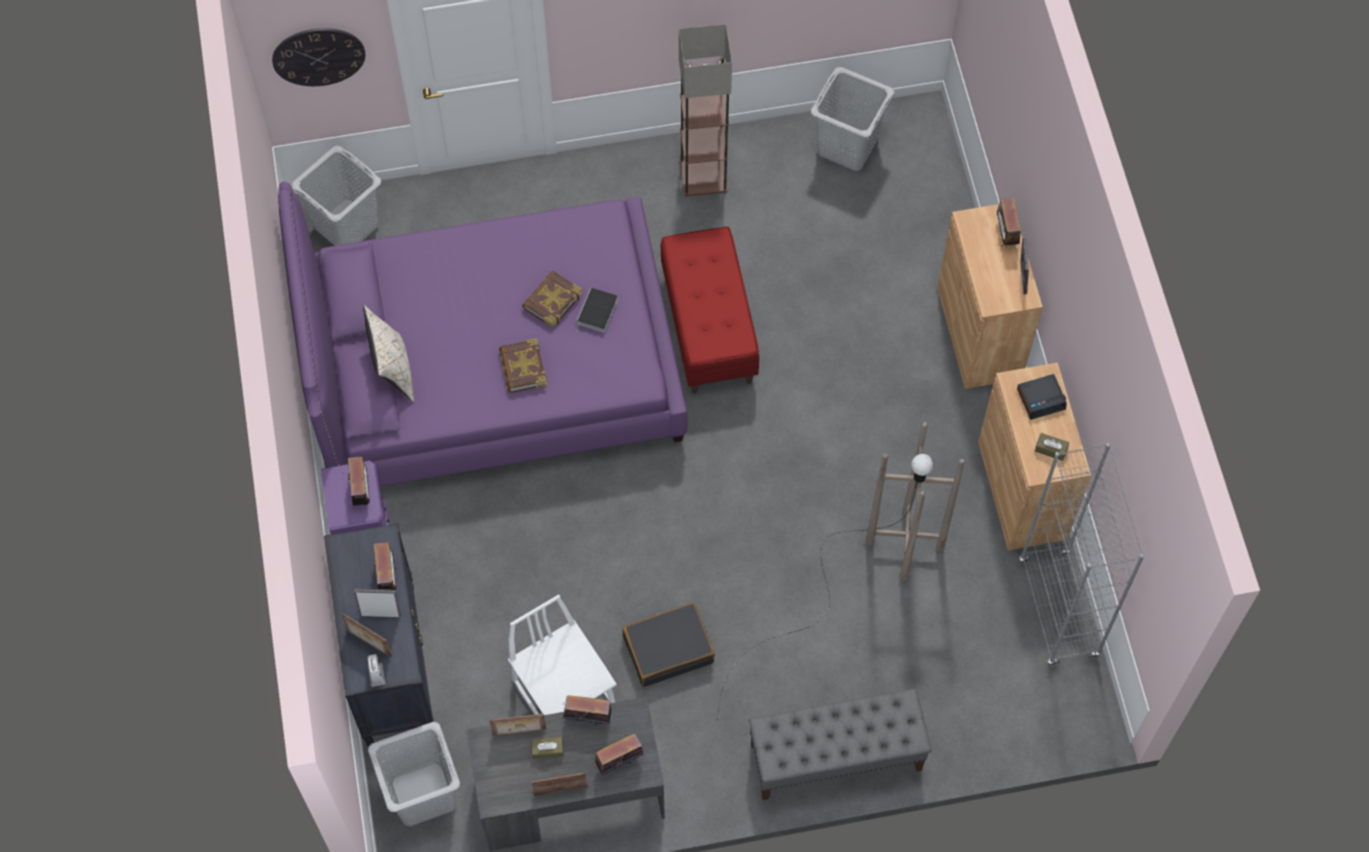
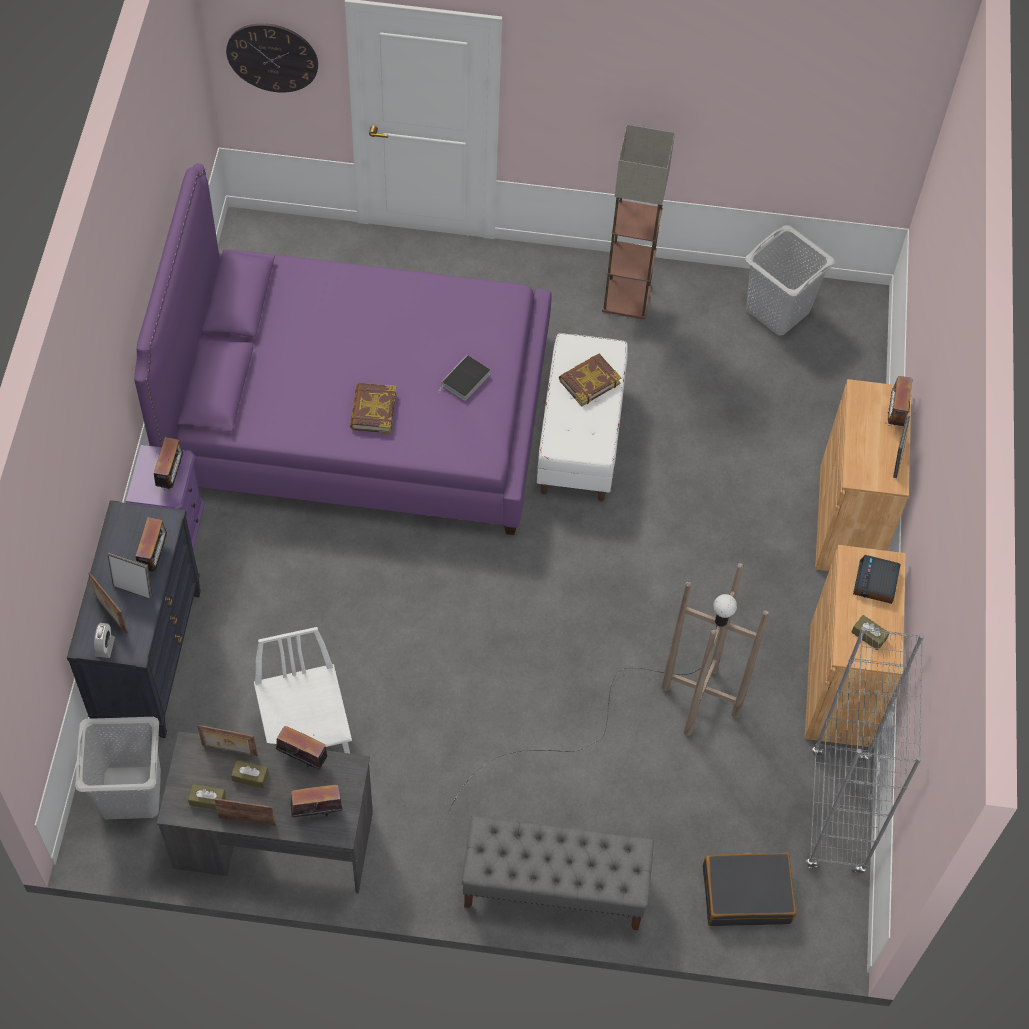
camera: 15 degrees right, 5 degrees down
grey laundry basket [291,146,381,246] -> none
beige pillow [363,305,414,402] -> none
book [522,271,582,328] -> book moved to [559,354,622,407]
black suitcase [623,603,715,687] -> black suitcase moved to [703,853,796,926]
red bench [660,227,759,393] -> white bench [537,333,628,502]
alarm clock [1017,374,1067,420] -> alarm clock turned 105 degrees clockwise [853,555,901,604]
none -> brown tissue box [188,784,226,810]

